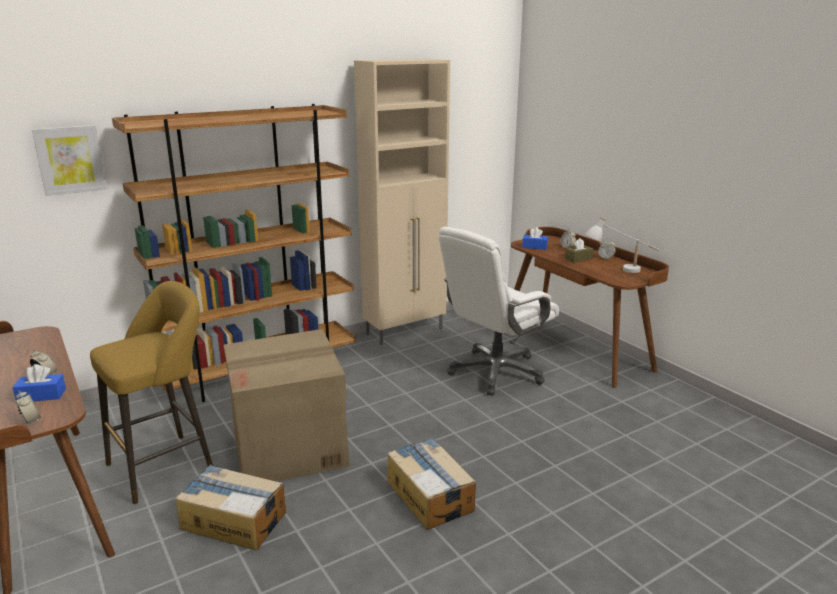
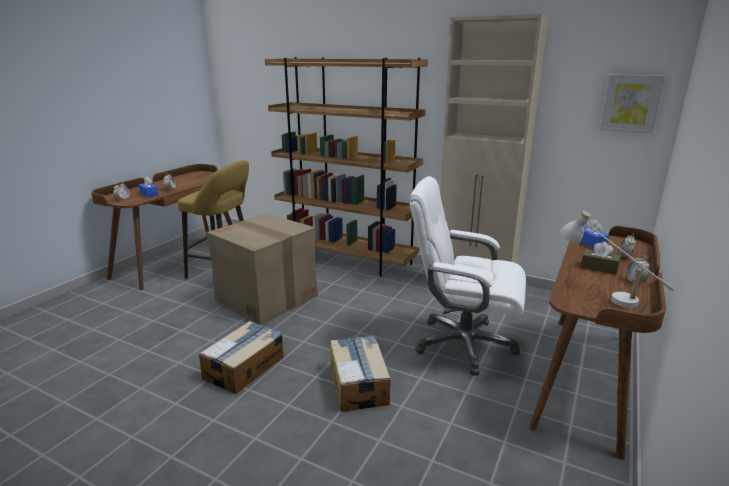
camera: 60 degrees right, 0 degrees up
picture [32,125,107,196] -> picture moved to [600,75,664,134]
cardboard box [176,465,286,550] -> cardboard box moved to [330,335,391,412]

